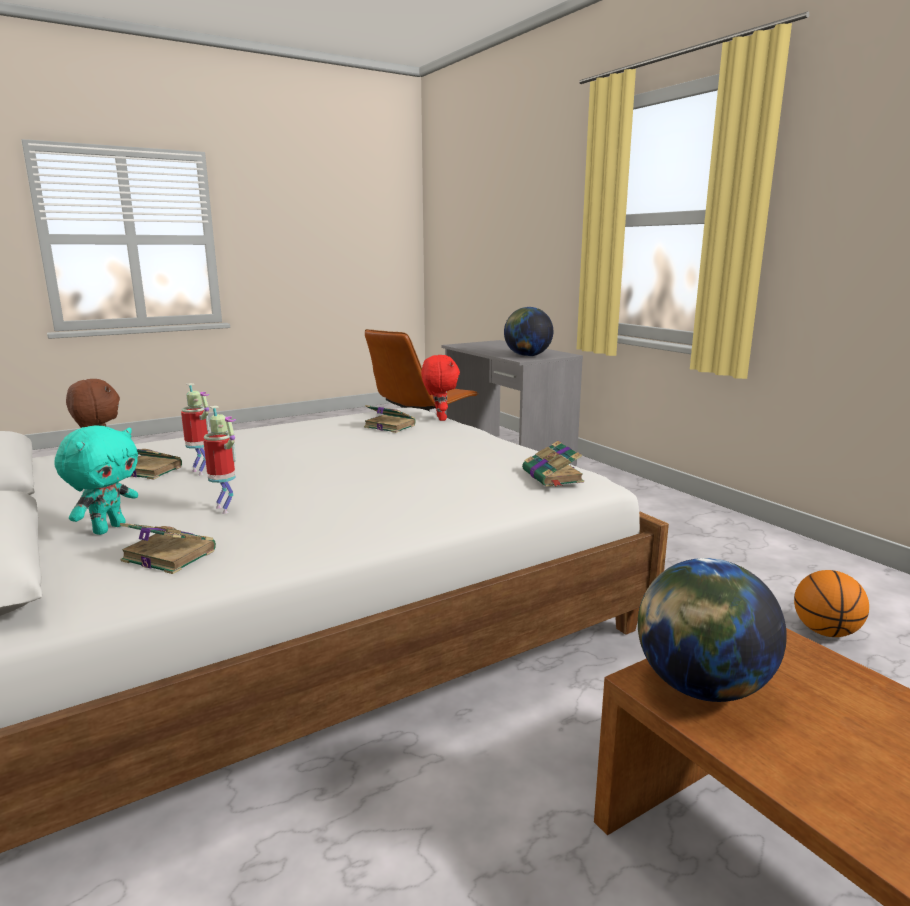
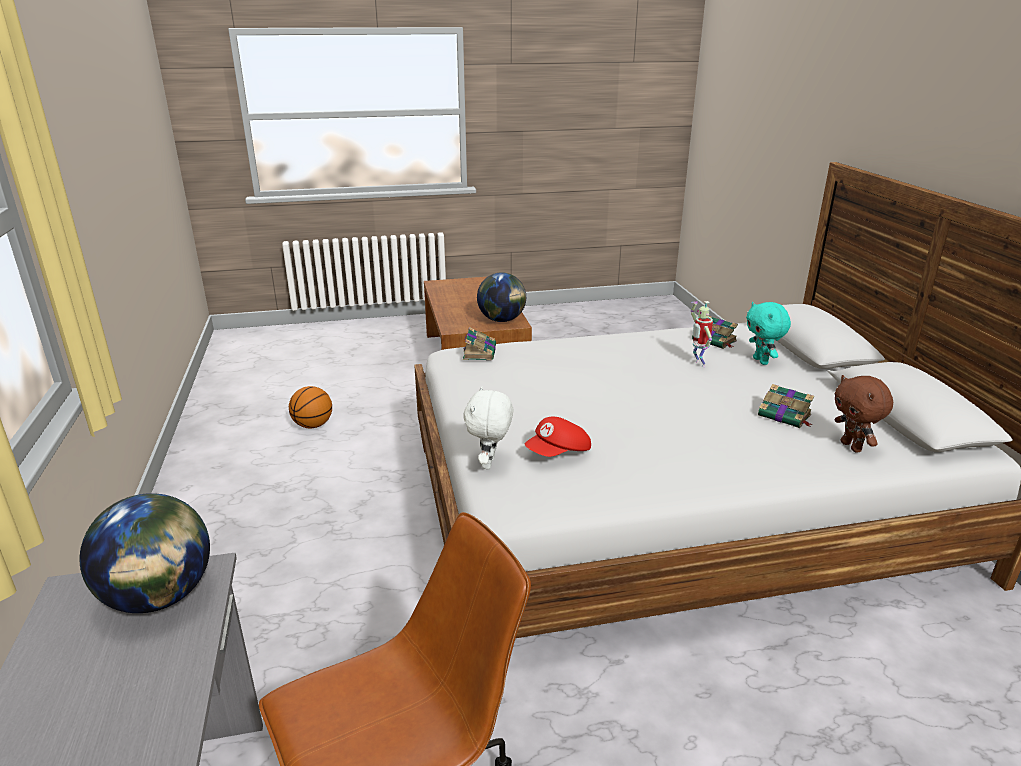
camera: 160 degrees left, 10 degrees up
turquoise plush toy [55,426,138,535] -> turquoise plush toy turned 60 degrees counterclockwise [746,302,791,365]
toy robot [181,383,210,475] -> none
book [364,405,416,433] -> red cap [525,417,591,457]
red plush toy [421,355,460,421] -> white plush toy [464,386,513,469]

